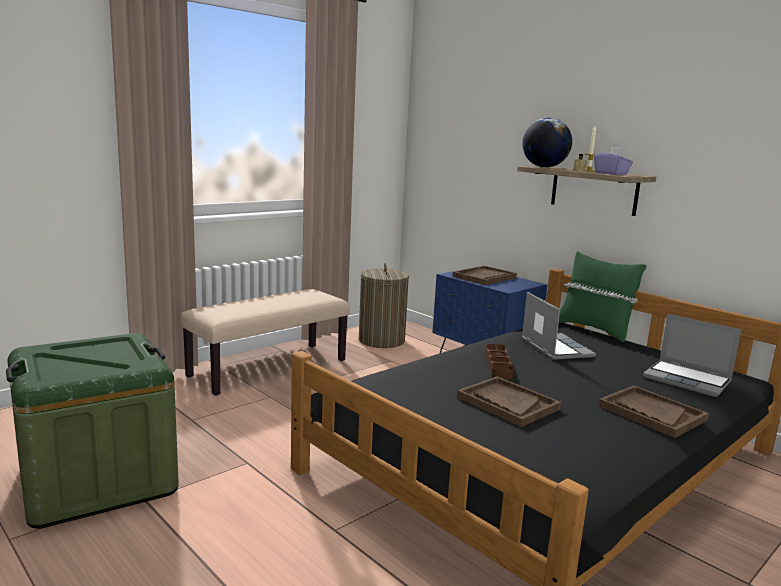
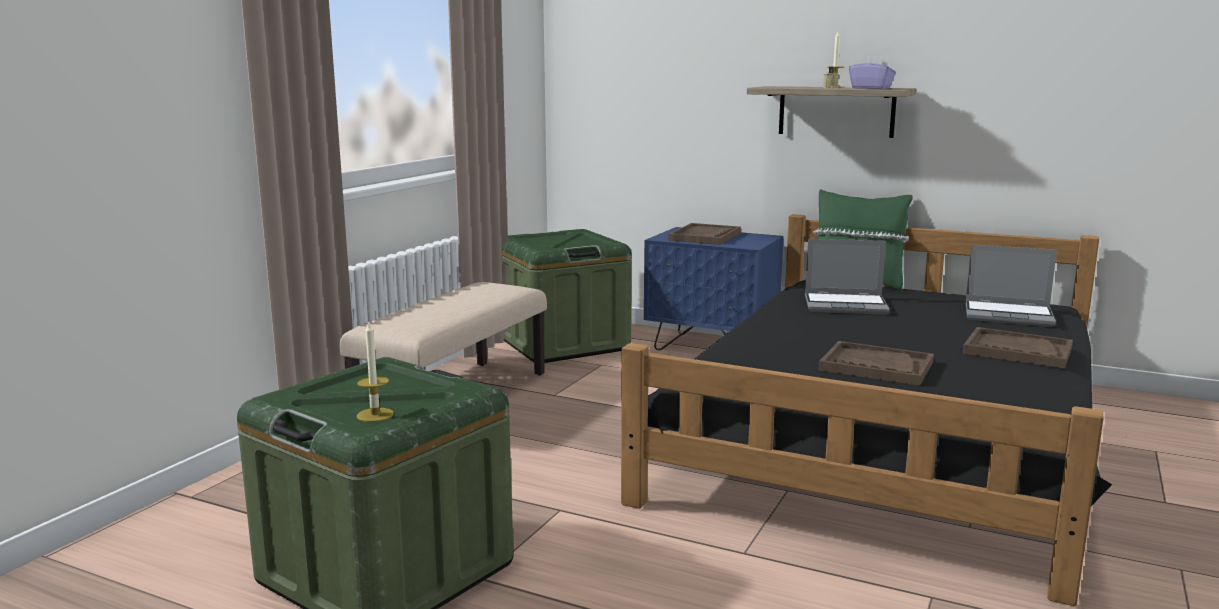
camera: 20 degrees left, 0 degrees up
laundry basket [359,263,409,348] -> green storage box [502,229,632,363]
brown tray [485,344,514,380] -> none
globe [522,118,572,167] -> none
laptop [522,292,596,360] -> laptop turned 135 degrees clockwise [805,239,890,315]
none -> candle [357,323,394,422]

